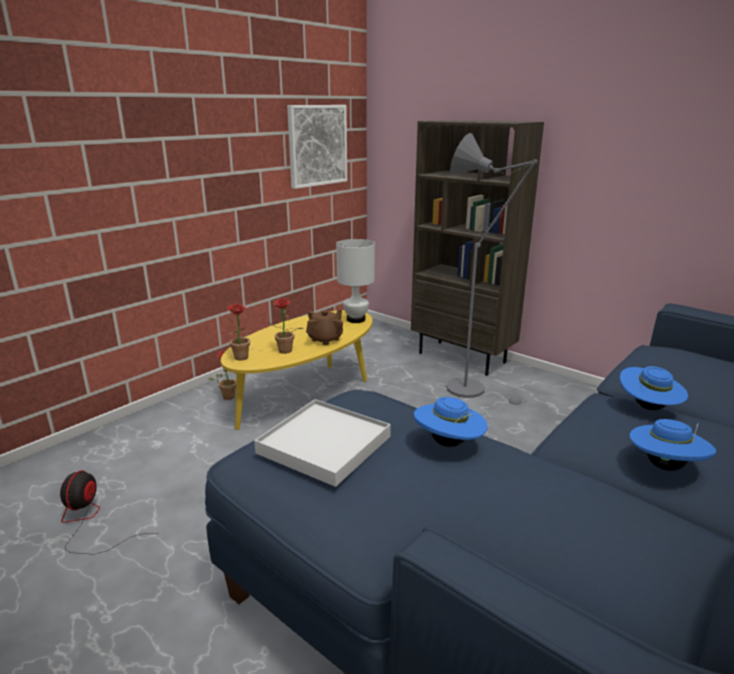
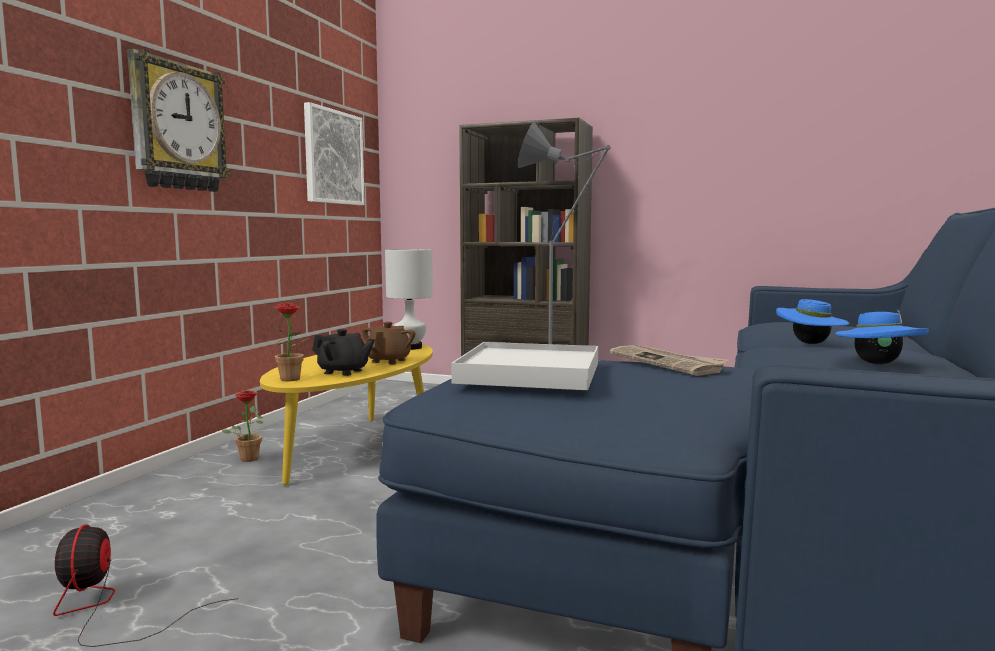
camera: 20 degrees left, 15 degrees down
potted plant [265,298,303,354] -> black teapot [312,329,375,376]
blue hat [414,397,488,447] -> newspaper [610,345,729,376]
none -> wall clock [127,49,230,192]

